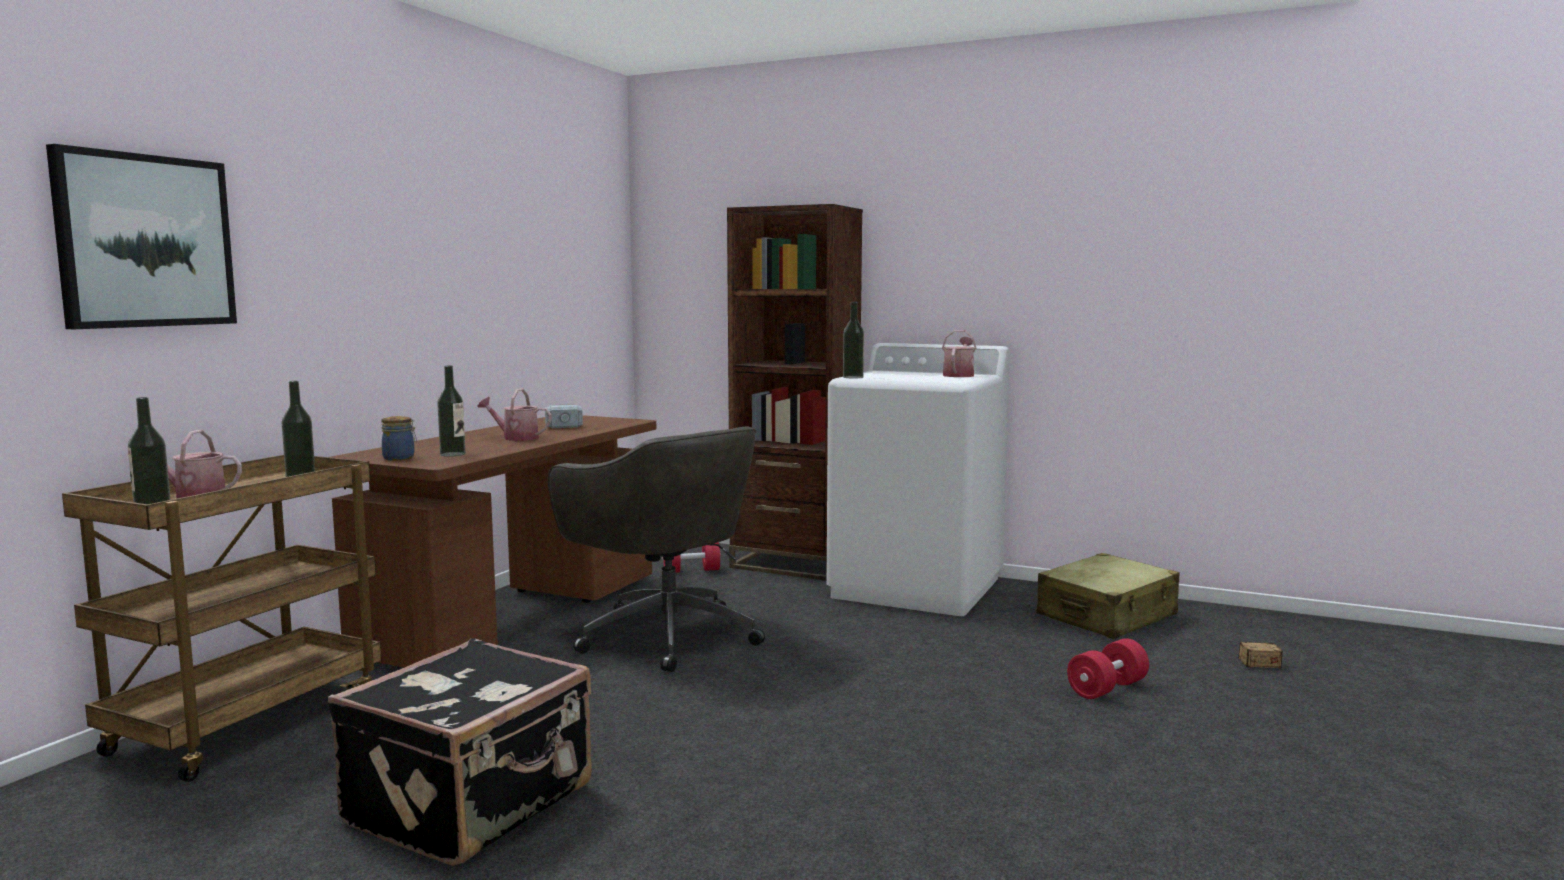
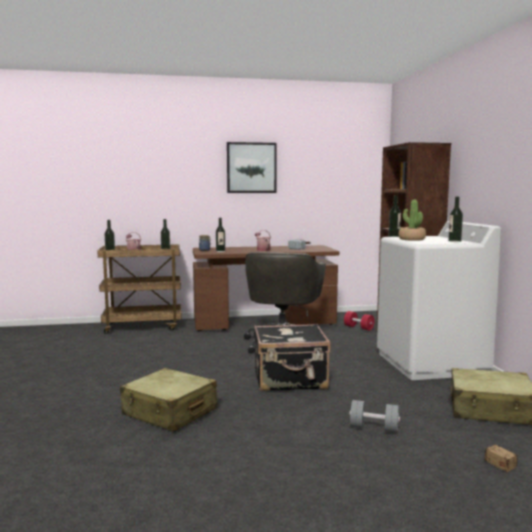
camera: 55 degrees right, 0 degrees up
picture [46,144,237,329] -> picture moved to [227,142,277,193]
black suitcase [328,638,592,866] -> black suitcase moved to [254,324,330,391]
watering can [942,330,976,377] -> bottle [448,196,463,242]
red dumbbell [1067,638,1149,699] -> grey dumbbell [350,400,400,433]
none -> beige suitcase [120,368,218,432]
none -> potted plant [398,200,426,241]

